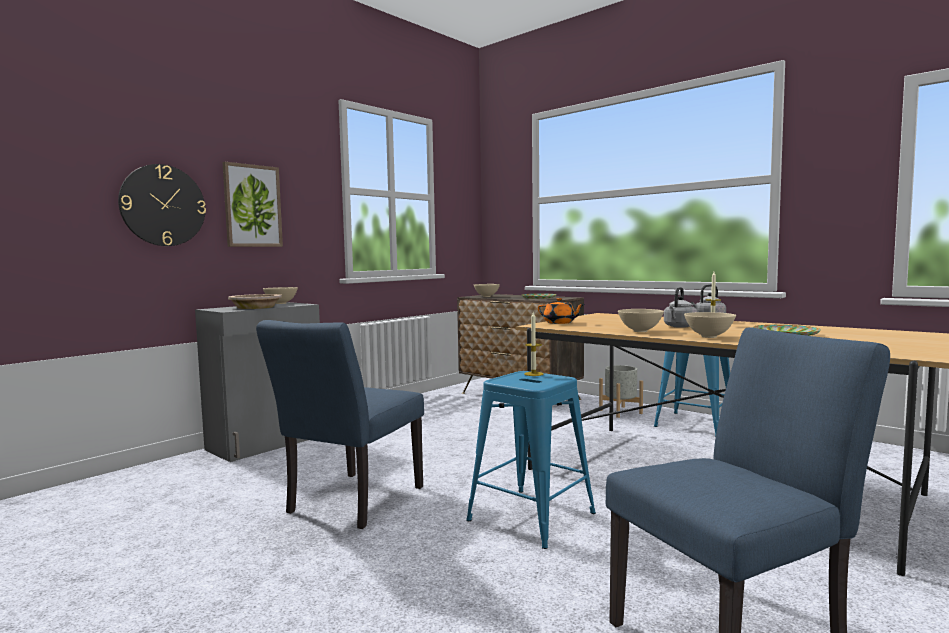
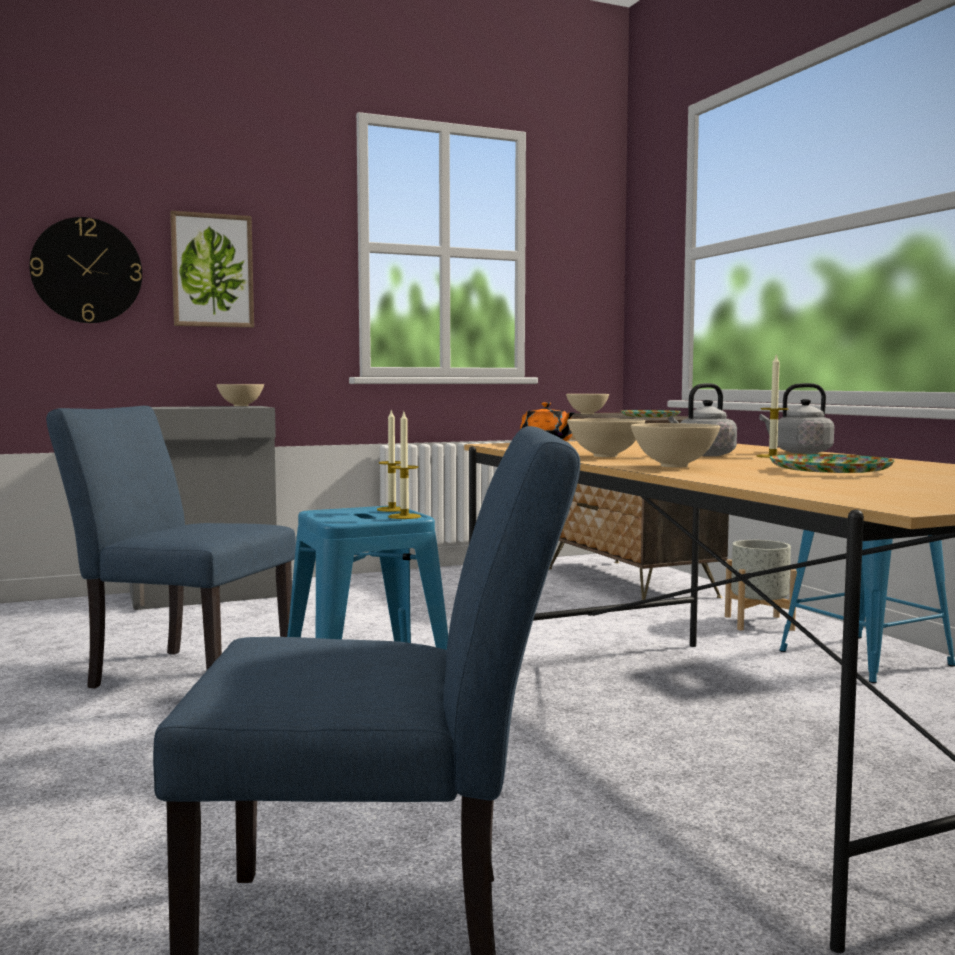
camera: 25 degrees right, 0 degrees up
beige bowl [228,294,282,309] -> none
blue chair [256,320,424,529] -> blue chair turned 60 degrees clockwise [46,406,296,688]
none -> candle [388,412,421,519]

